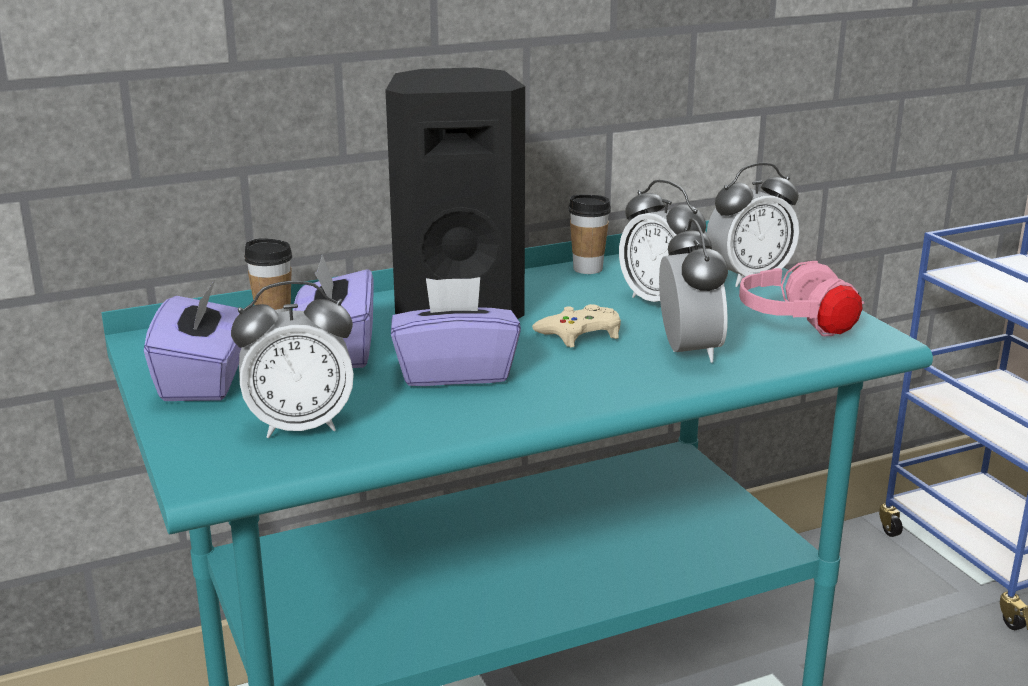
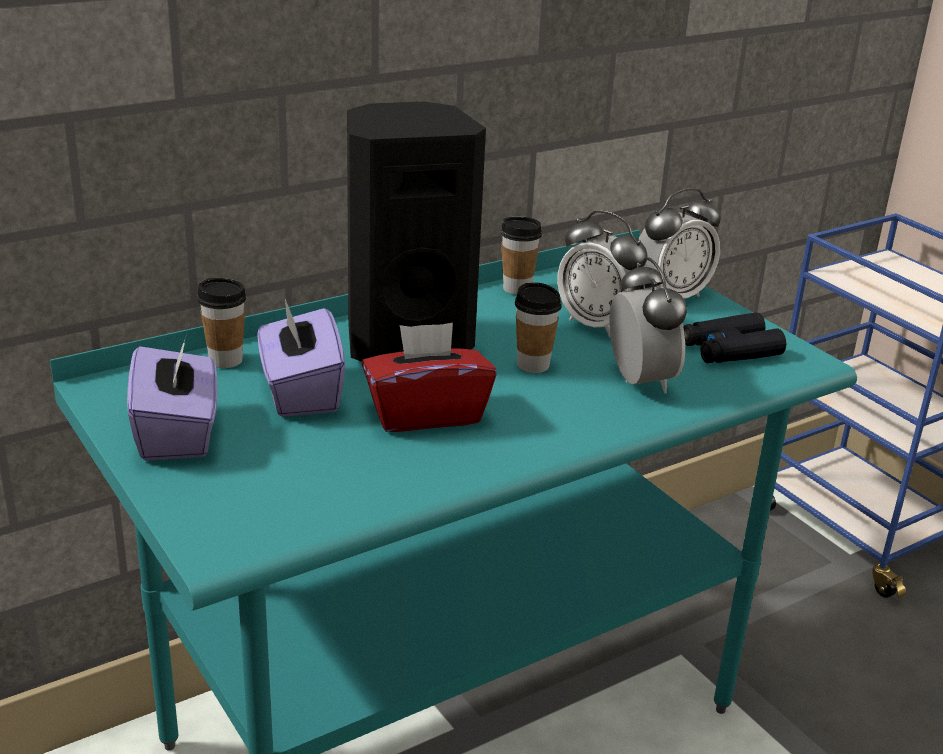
camera: 10 degrees left, 5 degrees up
alarm clock [231,281,354,438] -> none
purple tissue box [391,277,521,386] -> red tissue box [362,323,497,432]
beige game controller [532,304,621,348] -> cup [515,282,562,373]
pink headphones [739,261,864,336] -> black binoculars [683,312,786,363]

